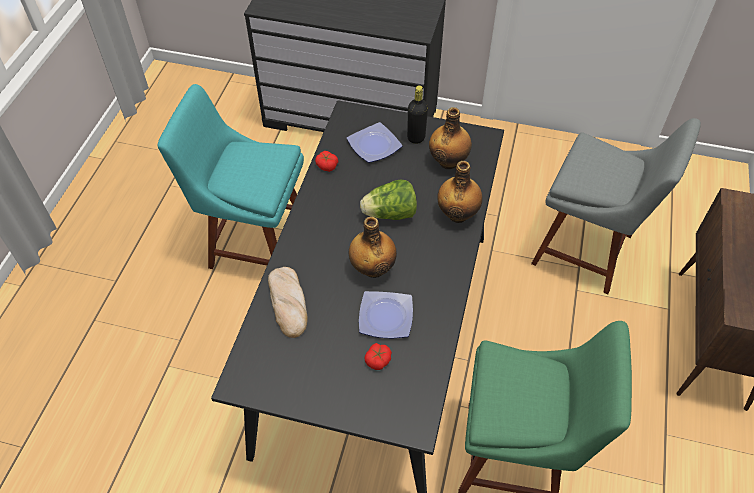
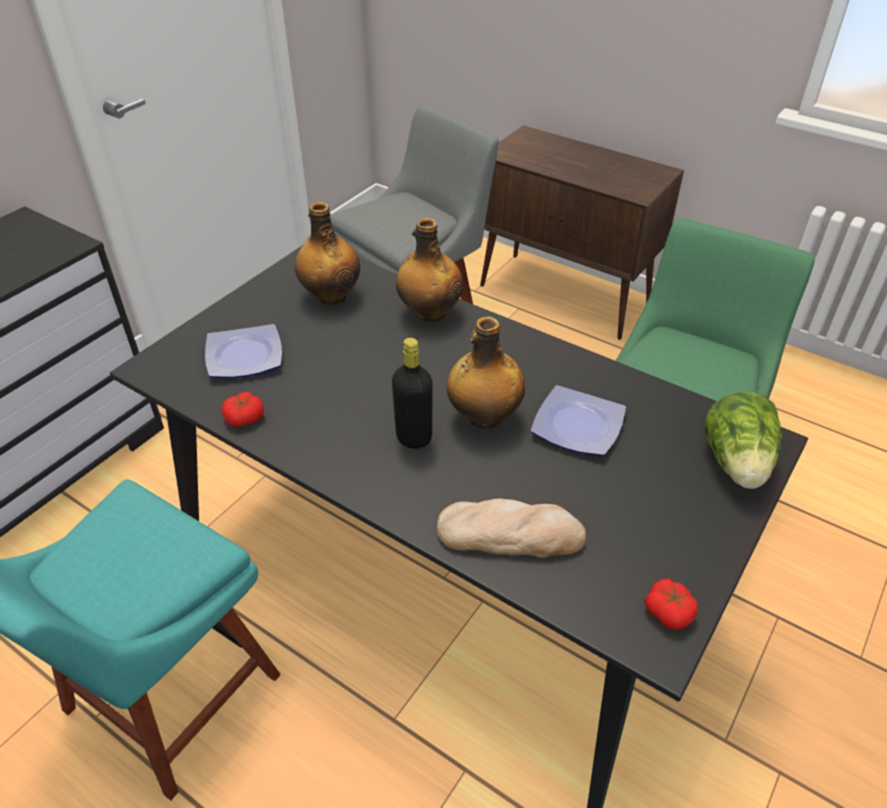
camera: 70 degrees left, 10 degrees down
lettuce [360,180,417,220] -> lettuce moved to [704,392,783,489]
tomato [364,343,392,370] -> tomato moved to [644,579,698,630]
black bottle [407,85,428,144] -> black bottle moved to [392,338,433,449]

